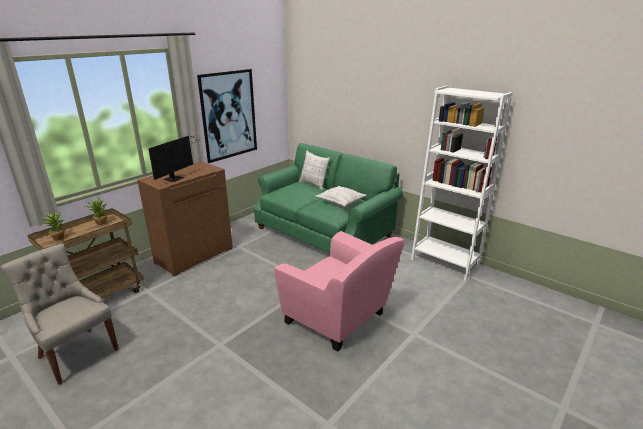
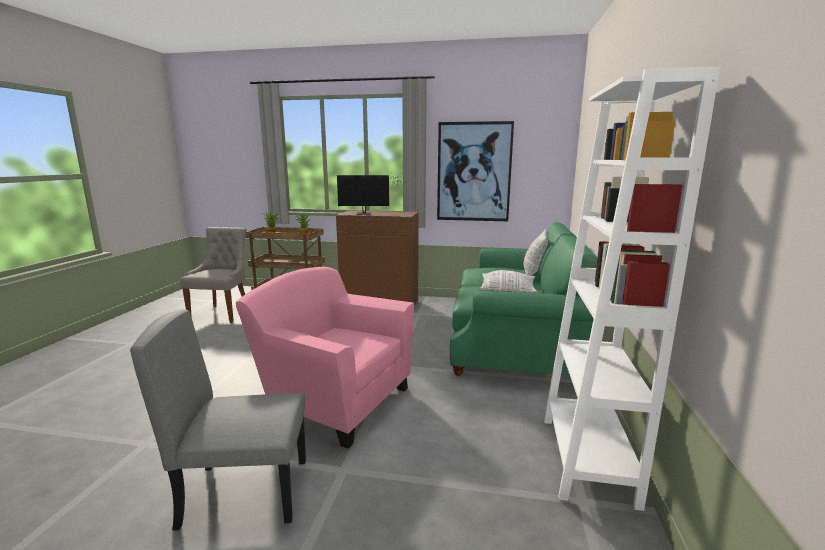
camera: 60 degrees right, 10 degrees down
pink armchair [274,231,404,352] -> pink armchair turned 105 degrees clockwise [236,267,414,448]
none -> grey chair [130,309,306,530]

